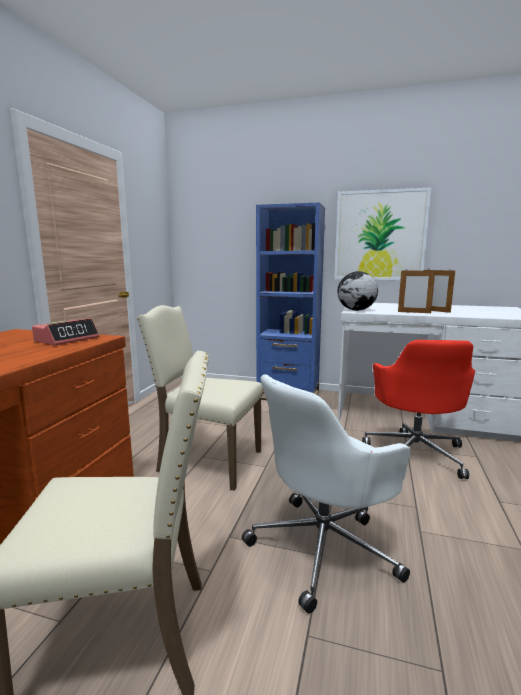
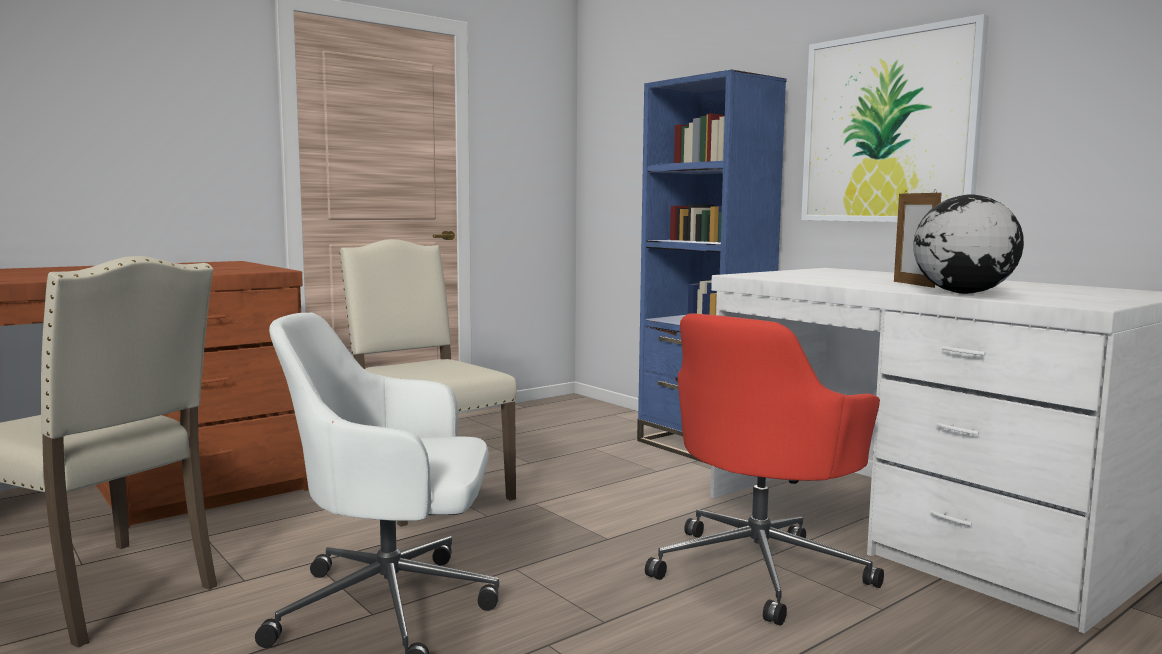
camera: 35 degrees right, 5 degrees down
alarm clock [32,318,99,346] -> none
globe [337,271,378,311] -> globe moved to [913,195,1024,294]
picture frame [398,269,435,313] -> none

